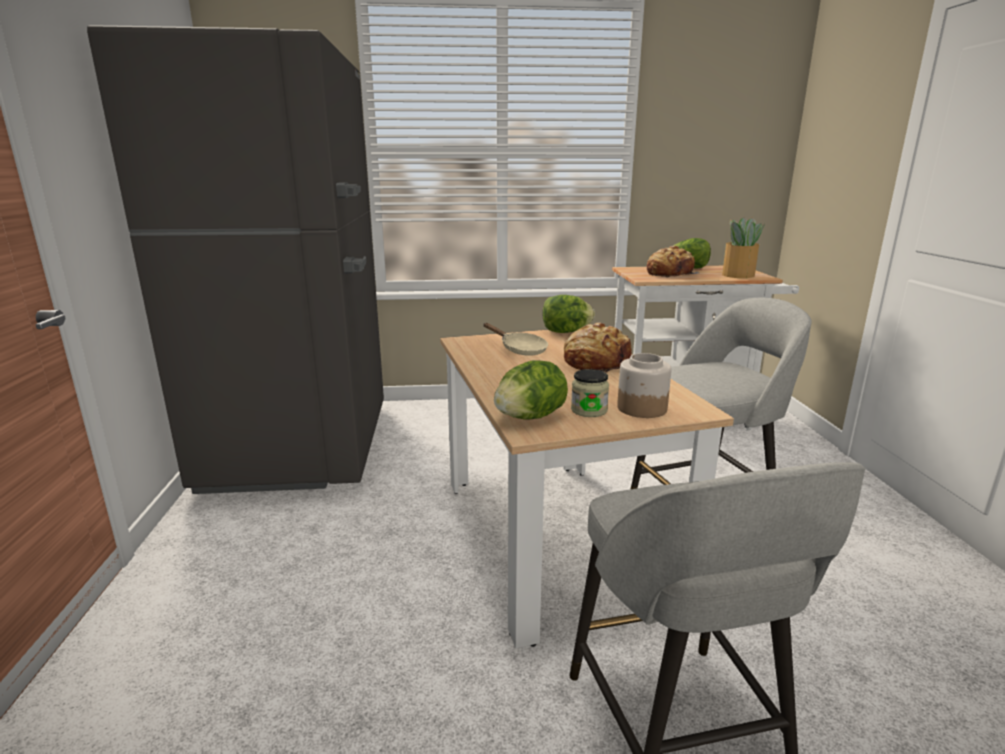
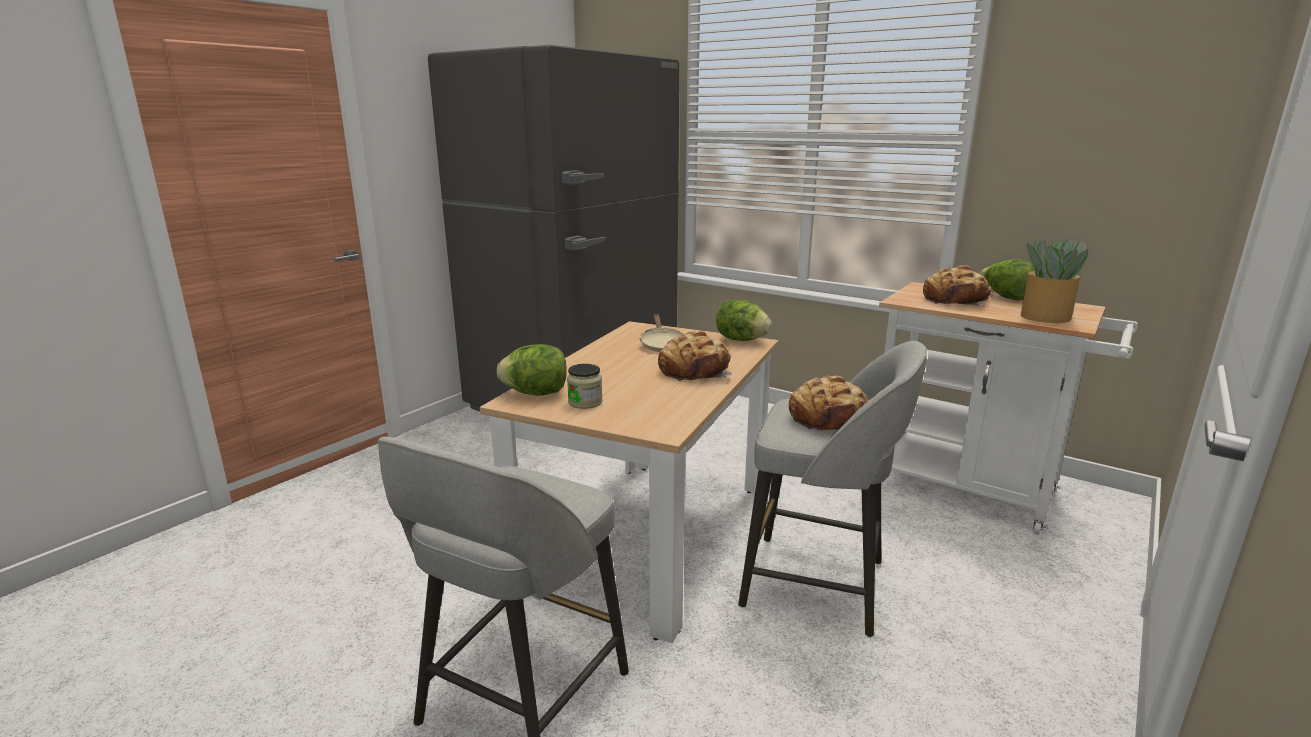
camera: 40 degrees right, 0 degrees up
jar [617,353,672,418] -> none
none -> bread [789,375,869,431]

